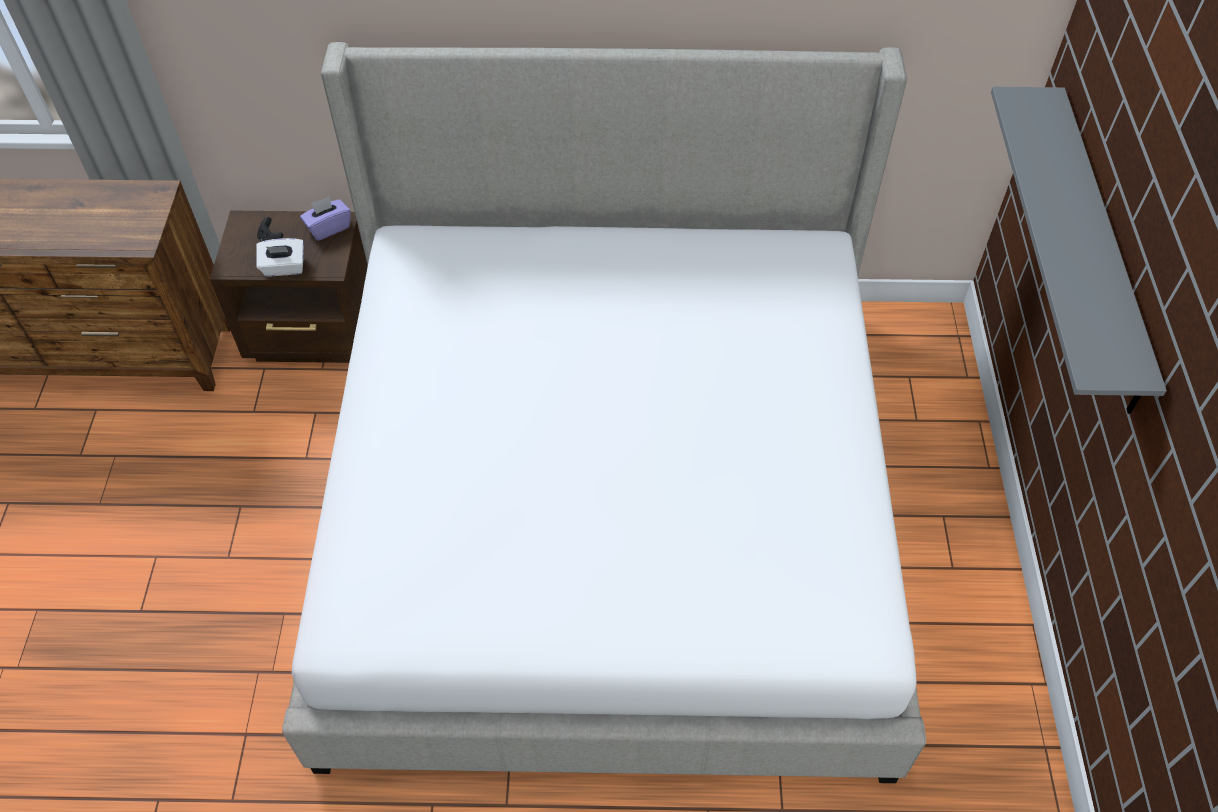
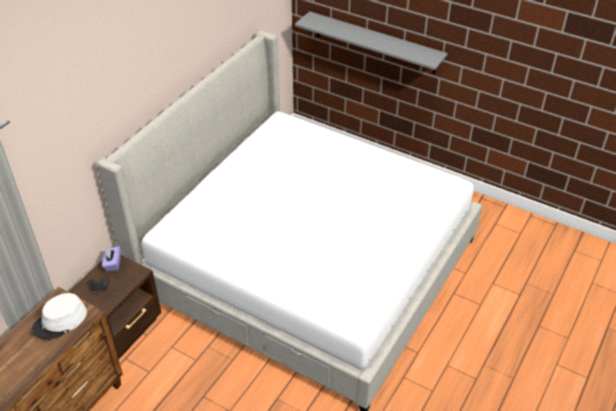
camera: 60 degrees left, 10 degrees down
white tissue box [256,238,304,276] -> none
none -> white hat [32,293,87,340]

